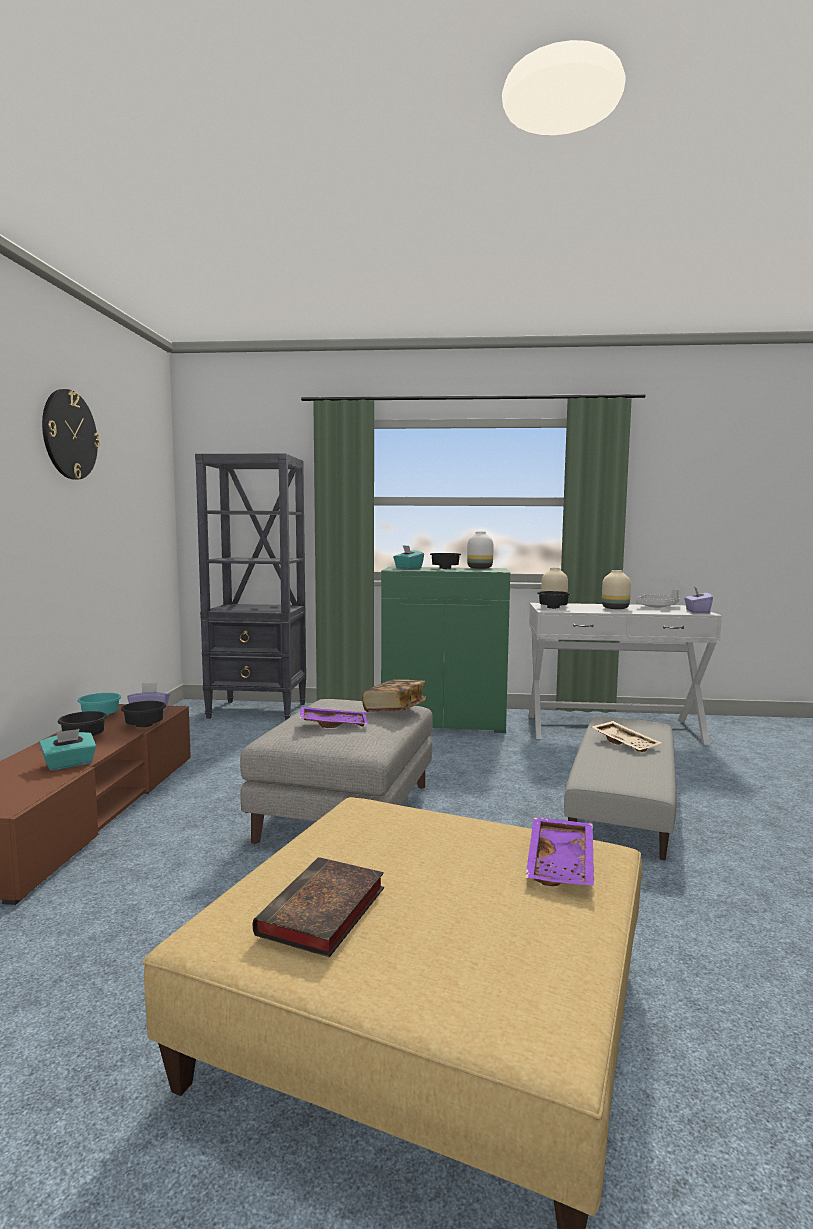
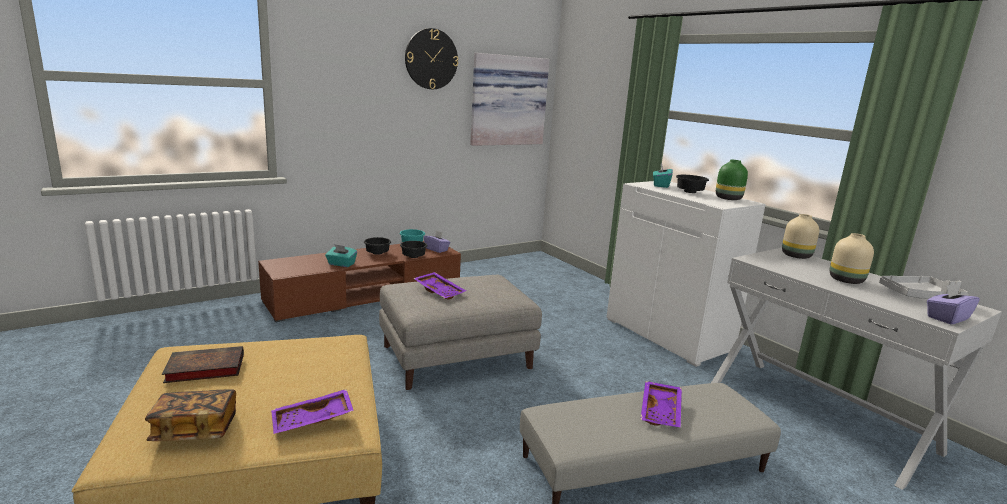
camera: 50 degrees right, 10 degrees up
black bookcase [195,453,306,720] -> none
book [362,679,426,712] -> book moved to [145,389,236,441]
green cabinet [381,567,510,733] -> white cabinet [607,181,766,367]
white vase [467,532,494,569] -> green vase [716,160,748,200]
black bowl [537,591,571,609] -> none
beige tray [592,721,661,752] -> purple tray [640,381,682,427]
none -> picture [470,53,549,146]

